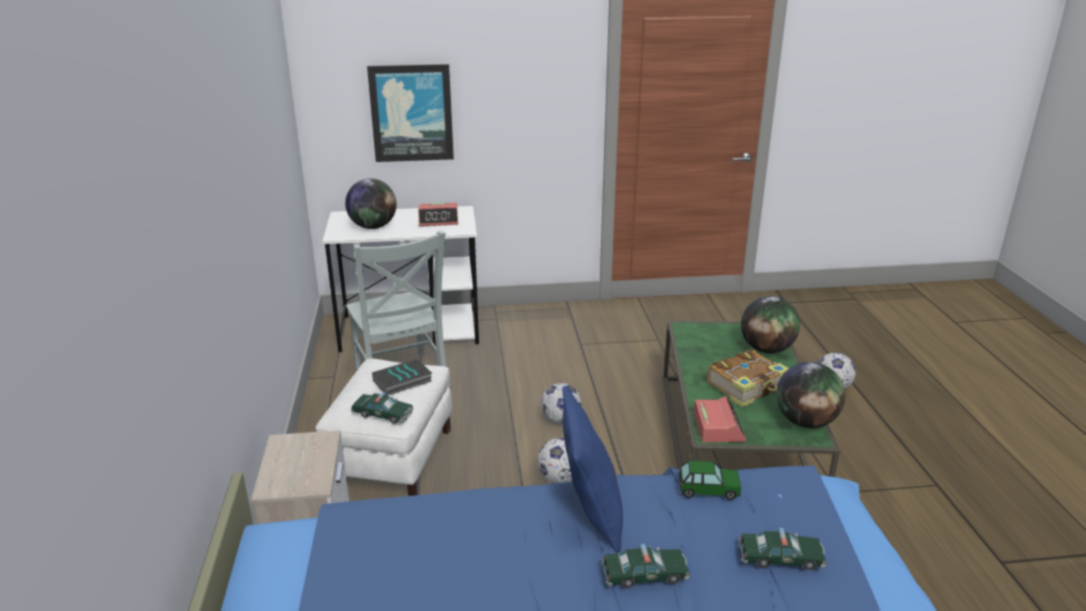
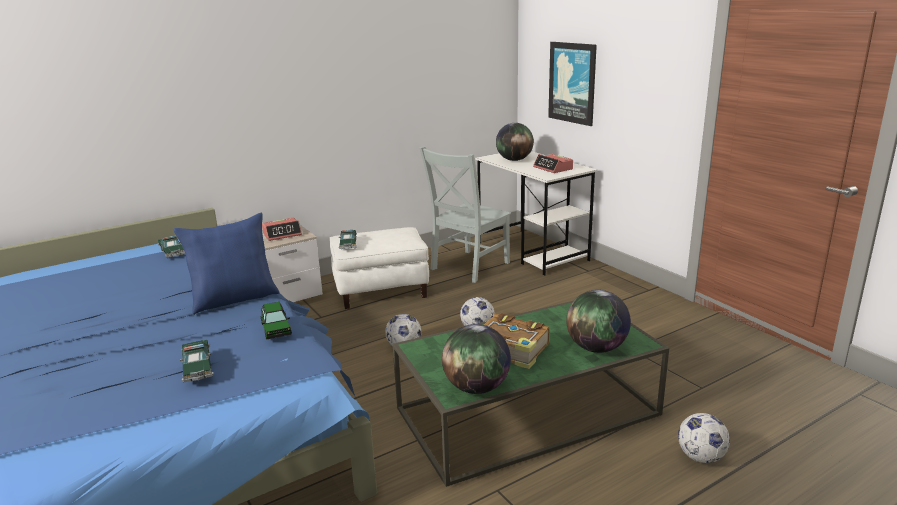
camera: 65 degrees right, 5 degrees down
book [372,359,432,396] -> none
toy car [602,544,689,588] -> toy car moved to [158,235,185,258]
alarm clock [693,396,746,443] -> alarm clock moved to [262,218,302,241]

